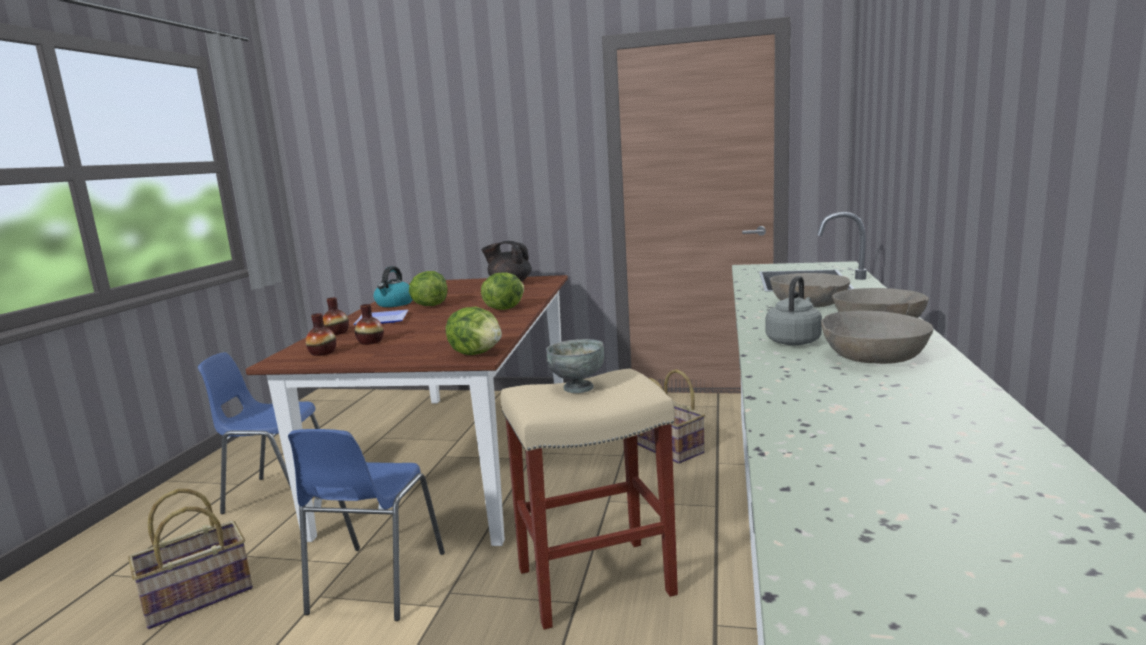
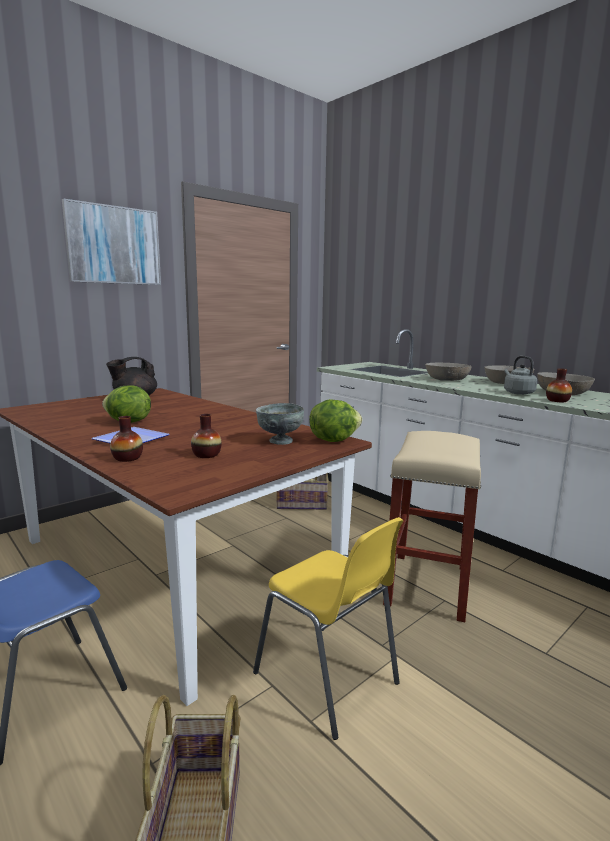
camera: 55 degrees left, 0 degrees up
blue chair [288,429,445,621] -> yellow chair [253,517,403,740]
vase [306,313,336,356] -> vase moved to [546,368,572,402]
kettle [374,266,412,307] -> none
lettuce [481,272,524,310] -> none
grey bowl [546,339,604,393] -> grey bowl moved to [256,403,304,445]
none -> picture [62,199,161,285]

